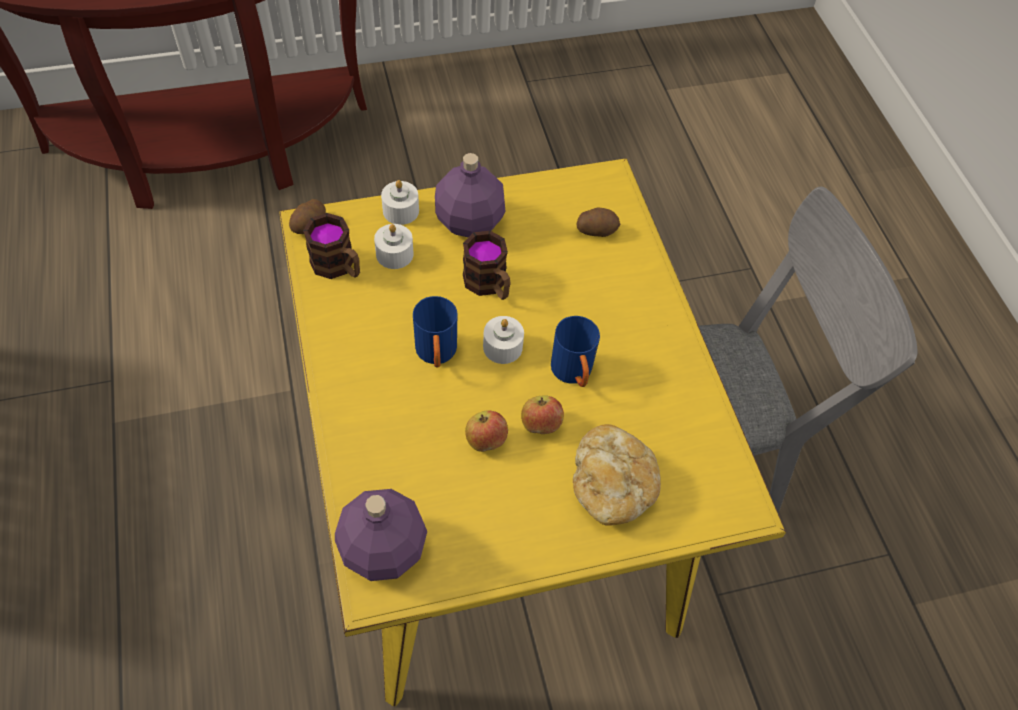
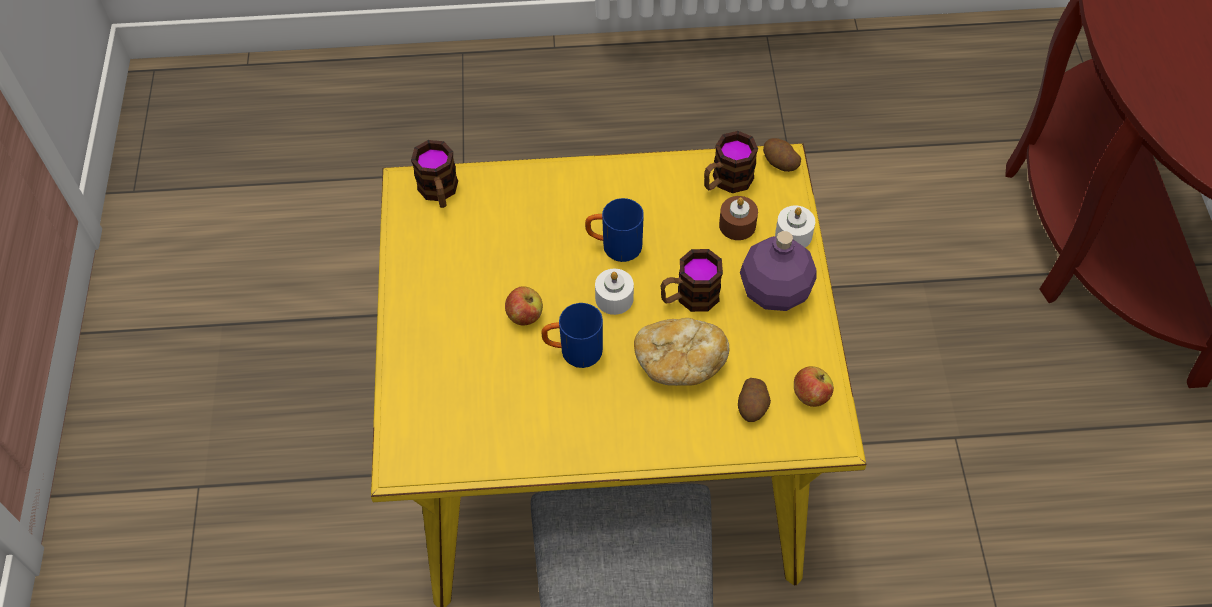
camera: 105 degrees right, 0 degrees up
purple bottle [335,489,427,581] -> mug [411,140,458,208]
white candle [374,224,414,269] -> brown candle [719,196,758,240]
apple [465,410,508,452] -> apple moved to [794,366,834,407]
bread [573,424,661,526] -> bread moved to [634,318,729,386]

